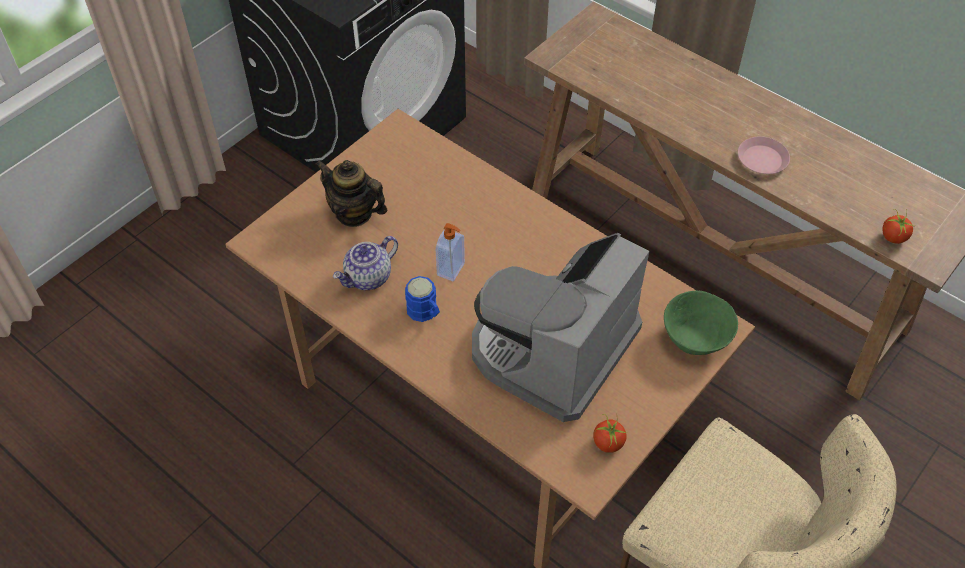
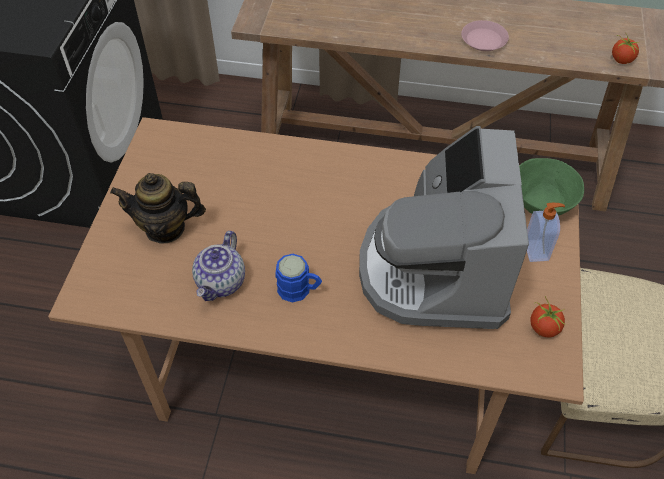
camera: 30 degrees left, 0 degrees up
soap dispenser [436,223,465,281] -> soap dispenser moved to [527,203,565,262]

